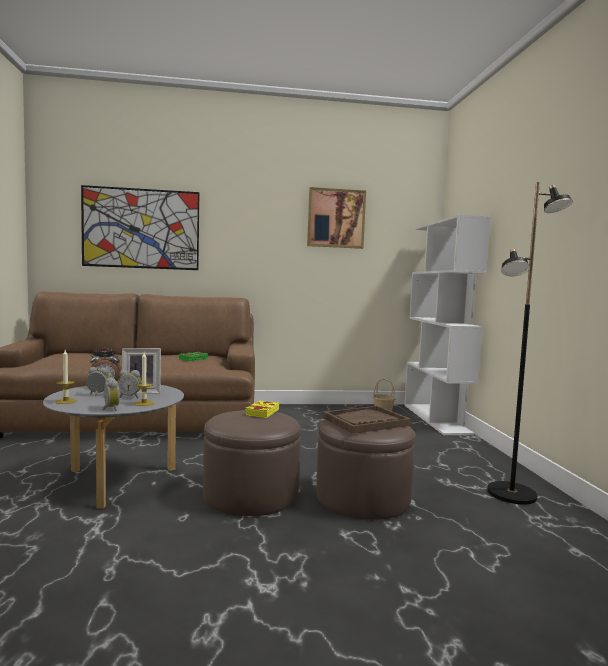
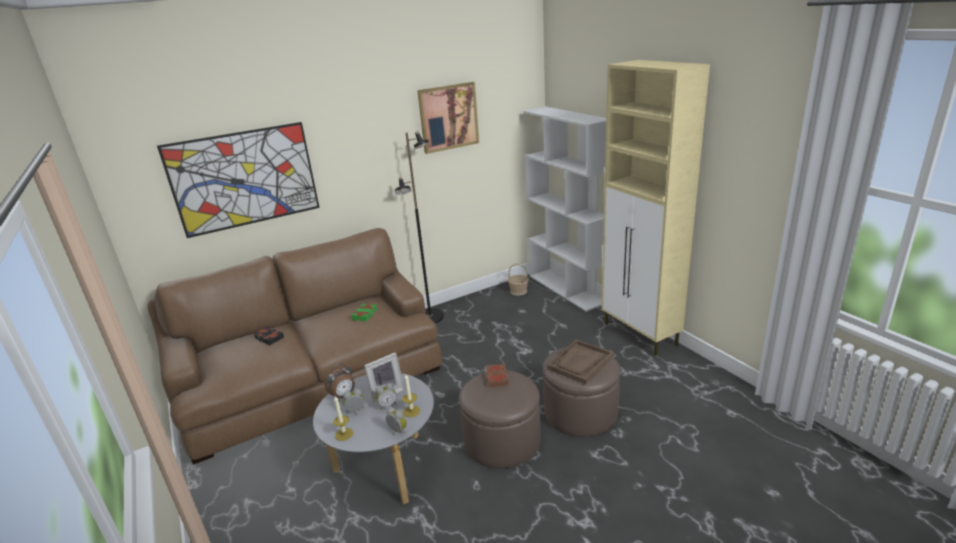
camera: 20 degrees left, 20 degrees up
yellow book [245,400,279,418] -> brown book [486,363,509,388]
black floor lamp [487,182,573,505] -> black floor lamp moved to [395,131,444,323]
none -> beige cabinet [601,60,710,356]

